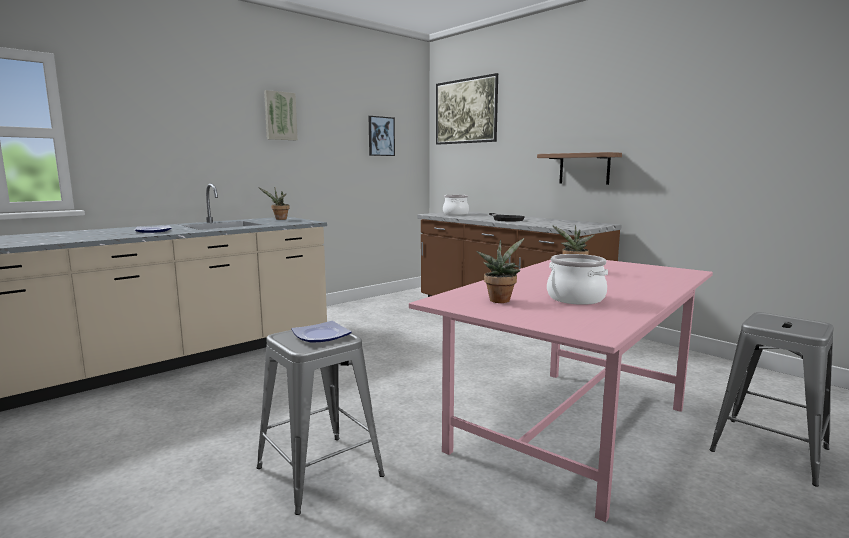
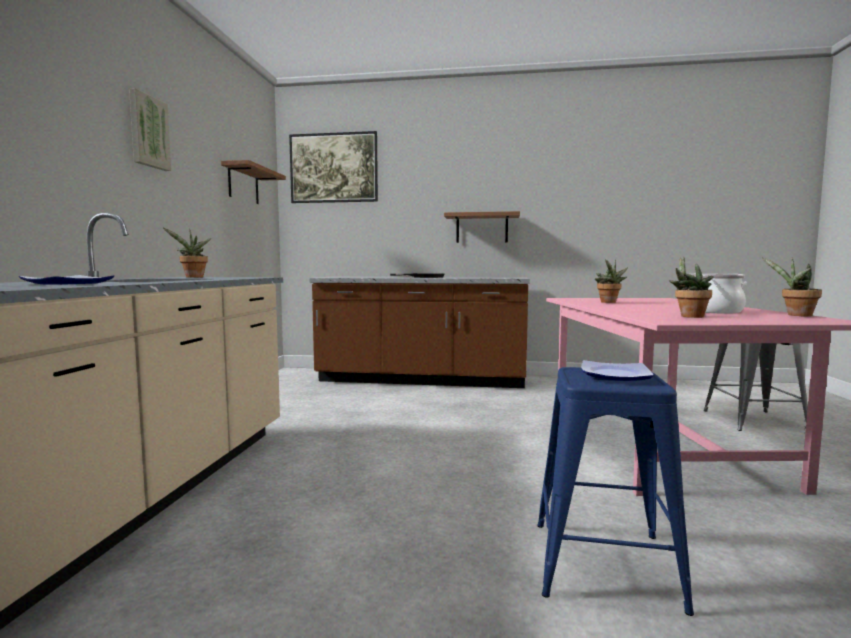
camera: 40 degrees left, 5 degrees down
grey stool [257,330,385,515] -> blue stool [537,367,694,616]
picture [369,116,395,156] -> shelf [221,160,286,204]
cooking pot [443,195,469,215] -> none
none -> potted plant [762,257,822,317]

